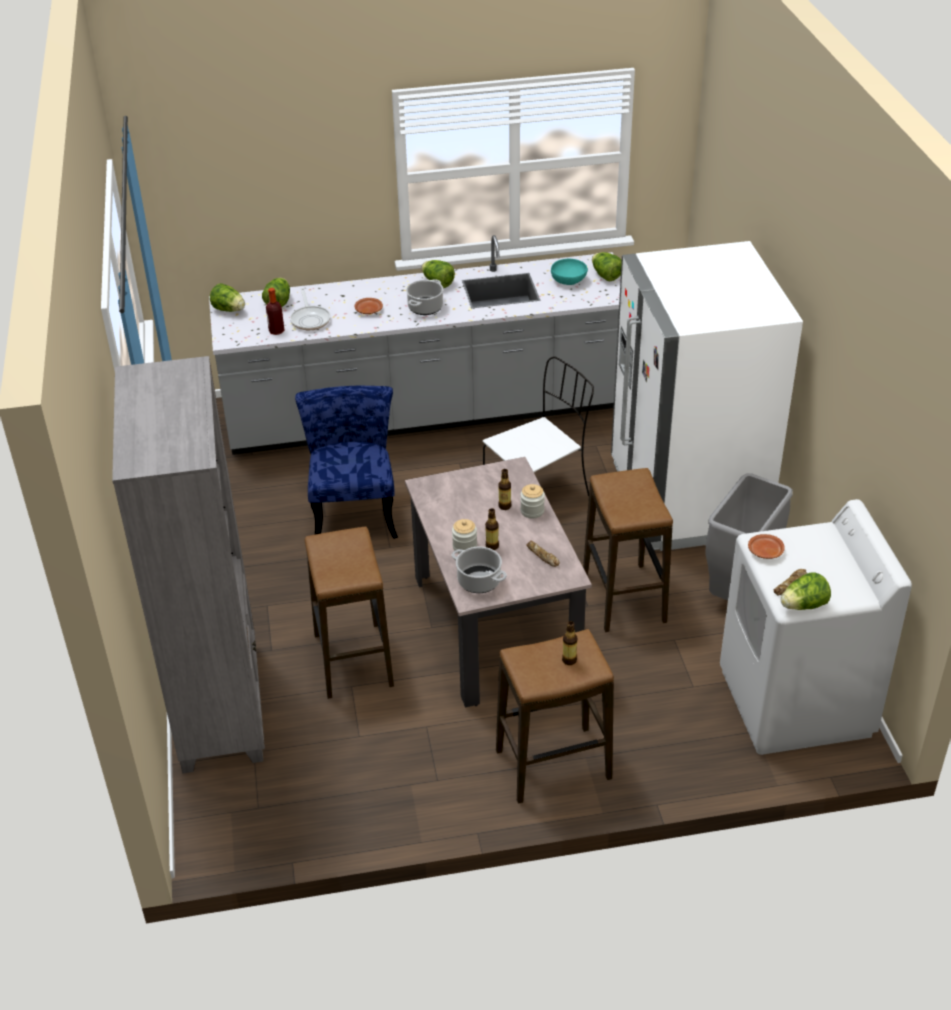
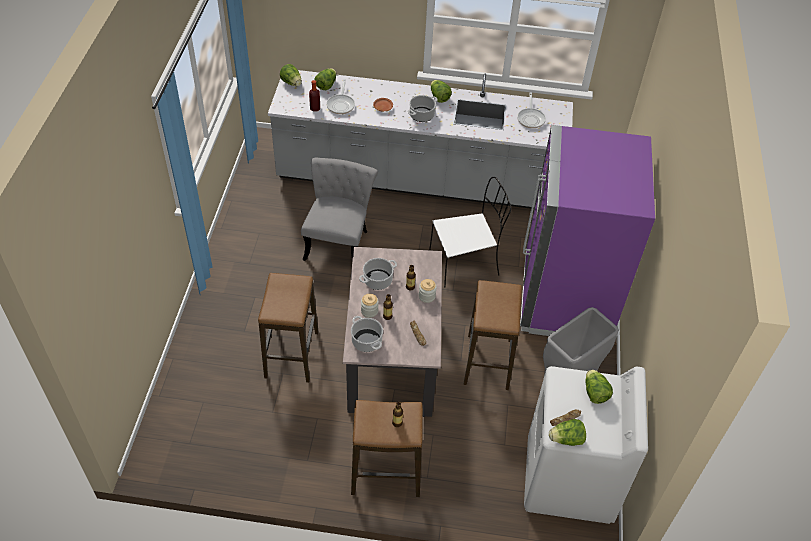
camera: 15 degrees right, 10 degrees up
grey bookcase [112,356,265,773] -> none
blue chair [295,386,398,539] -> grey chair [301,158,378,261]
turquoise bowl [551,259,588,285] -> frying pan [517,92,546,128]
lettuce [592,252,622,281] -> lettuce moved to [586,369,613,404]
white fridge [611,241,803,551] -> purple fridge [520,125,655,336]
brown plate [748,534,785,559] -> none
none -> cooking pot [359,258,397,290]

